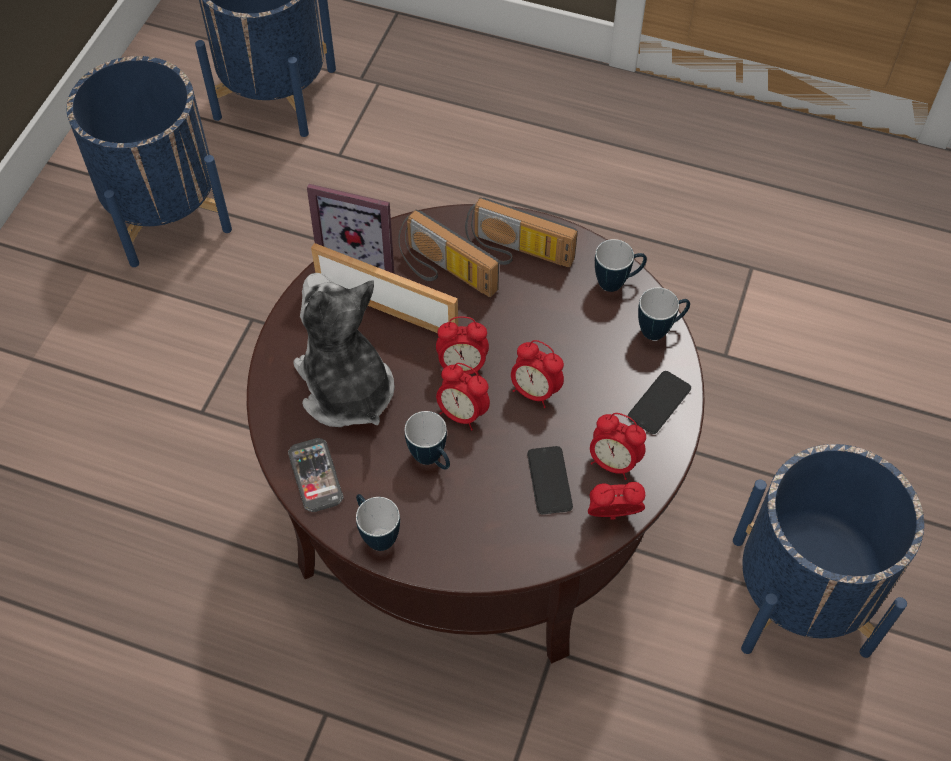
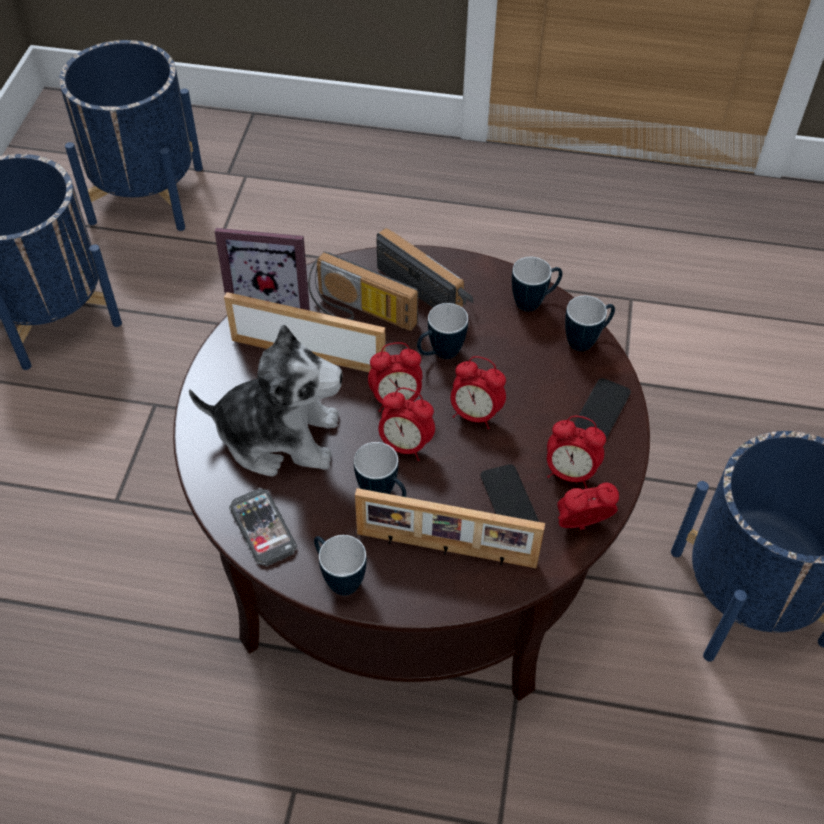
camera: 10 degrees left, 5 degrees down
plush toy [293,273,395,427] -> plush toy turned 135 degrees clockwise [189,325,343,477]
radio [465,197,578,267] -> radio turned 150 degrees counterclockwise [377,228,473,308]
none -> picture frame [355,488,545,568]
none -> mug [417,303,468,359]

